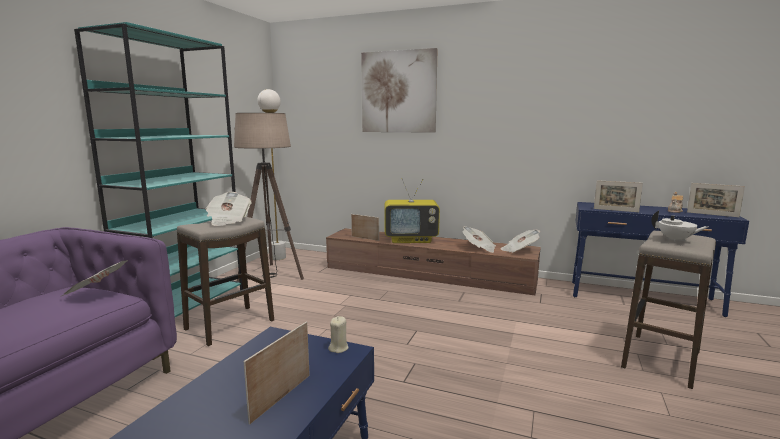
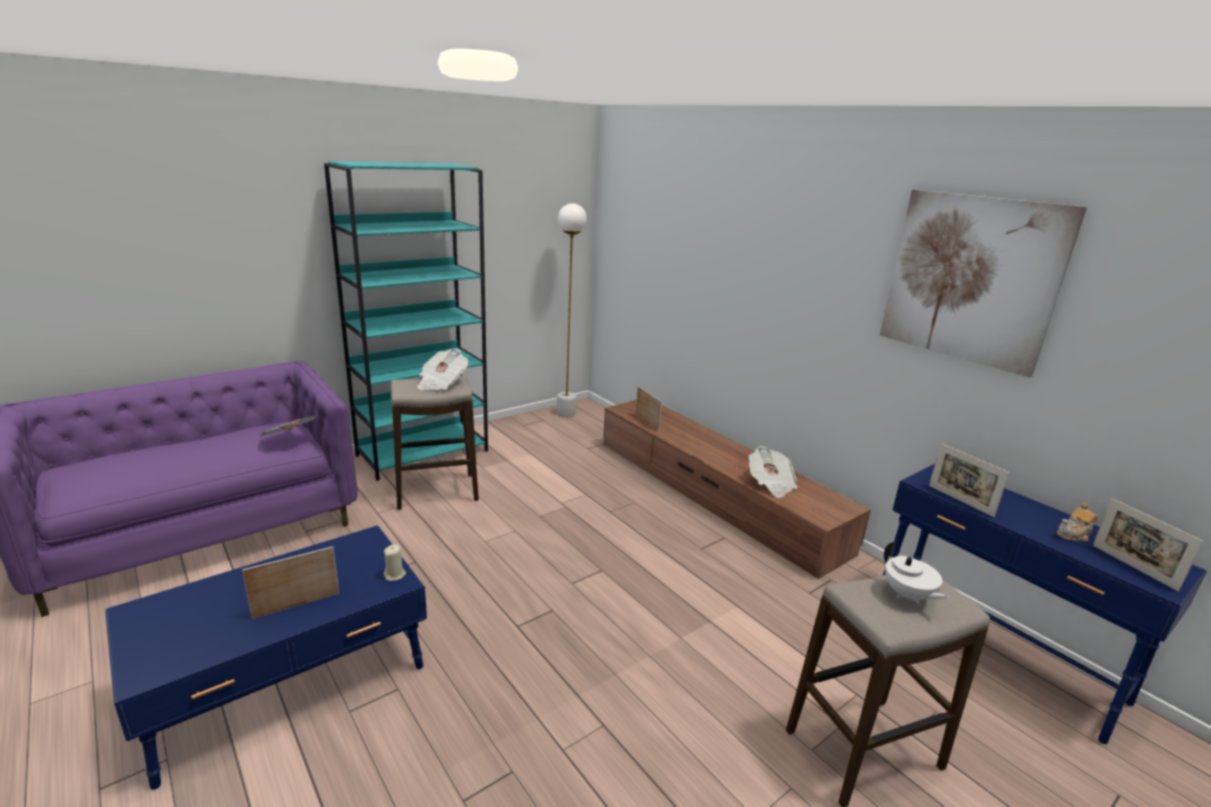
camera: 30 degrees right, 10 degrees up
floor lamp [234,113,304,281] -> none
picture [361,48,438,133] -> picture moved to [880,189,1087,378]
television [385,178,440,243] -> none
newspaper [501,230,540,253] -> none

